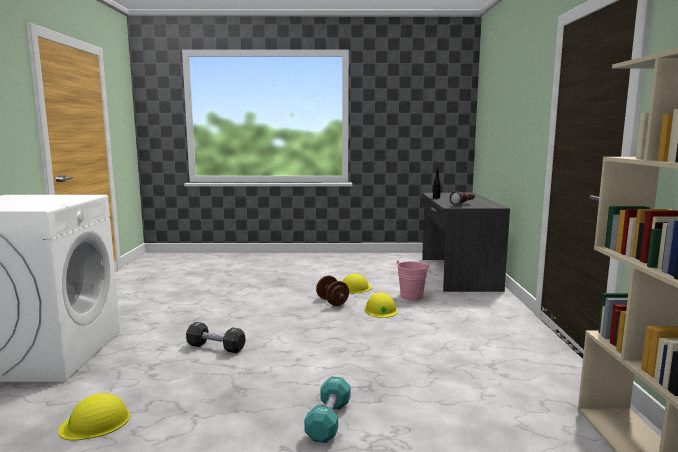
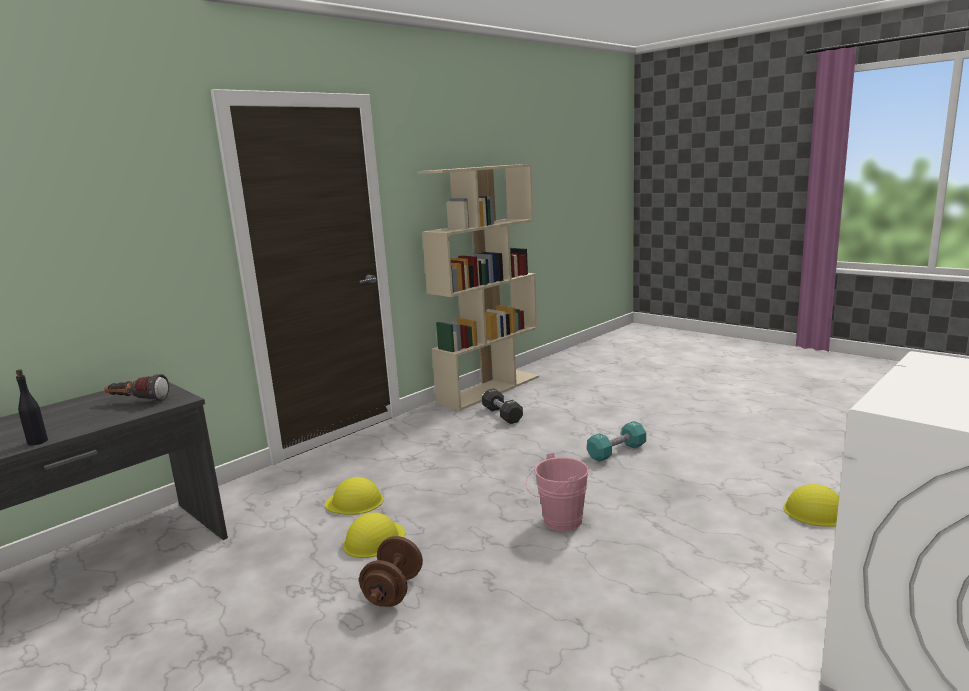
camera: 135 degrees left, 5 degrees up
black dumbbell [186,322,245,353] -> black dumbbell moved to [482,388,523,424]
yellow hard hat [342,274,373,293] -> yellow hard hat moved to [325,477,384,515]
pink bucket [397,260,430,301] -> pink bucket moved to [526,453,589,531]

